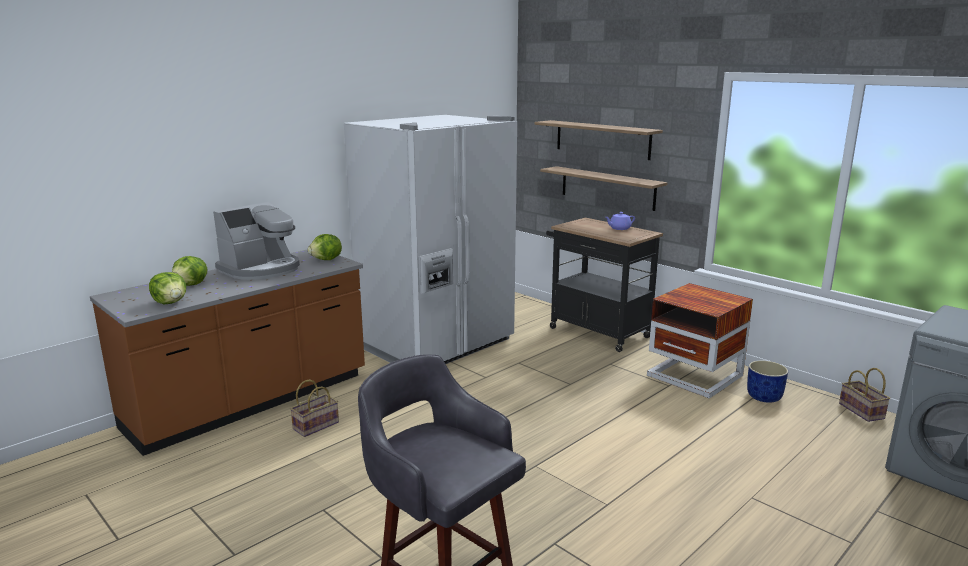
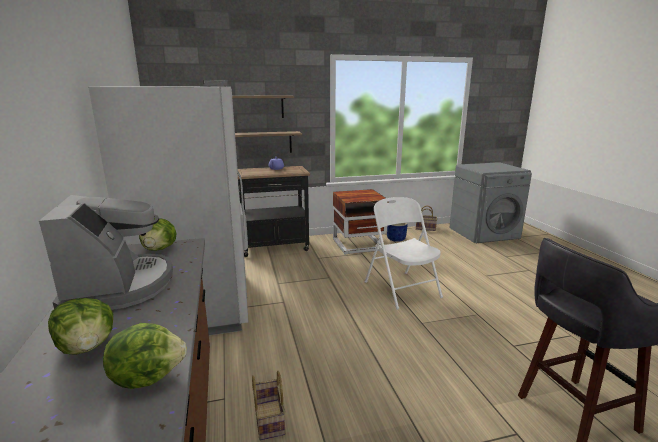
camera: 60 degrees left, 0 degrees up
none -> white chair [365,197,443,310]

